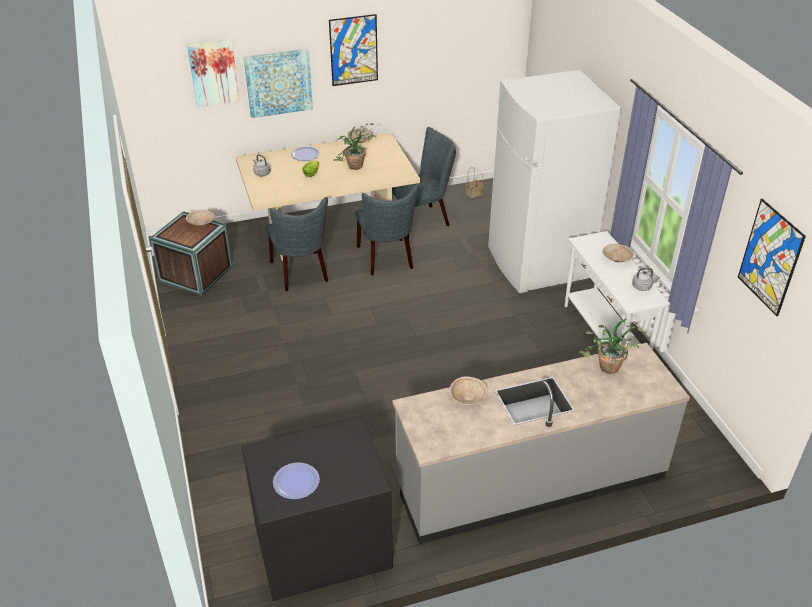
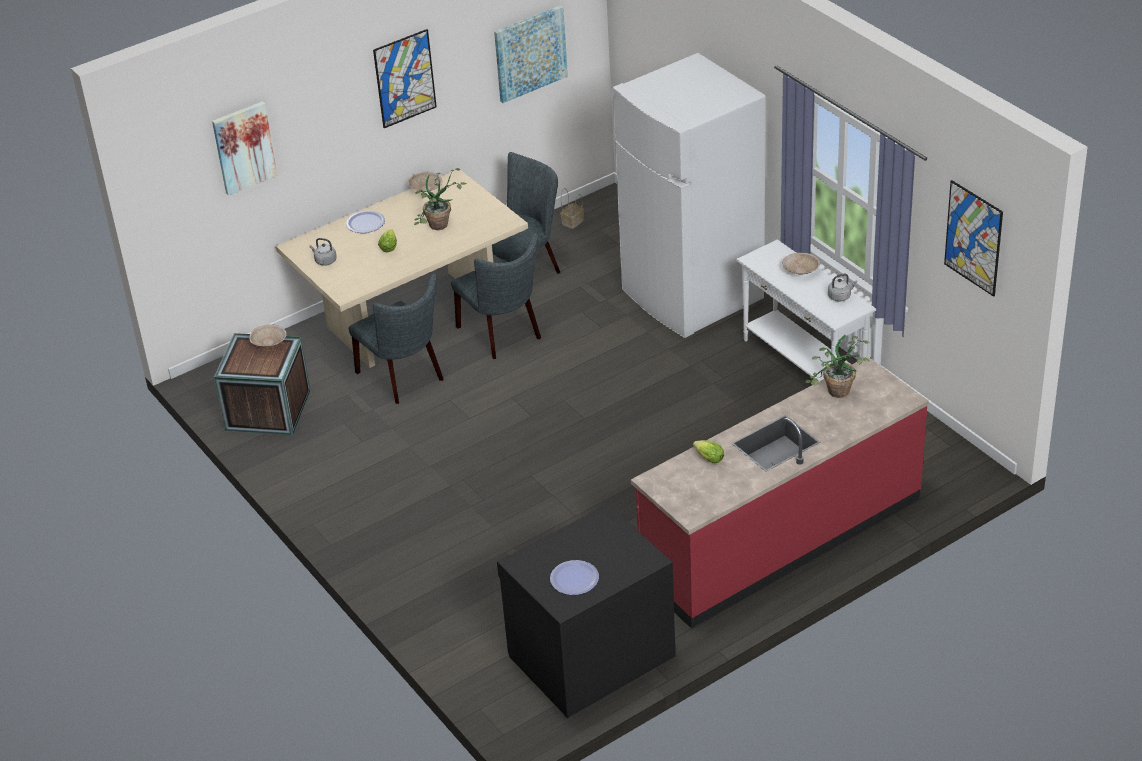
camera: 15 degrees left, 0 degrees up
picture [244,49,313,118] -> picture moved to [494,5,568,103]
grey counter [392,343,690,544] -> red counter [631,356,929,628]
beige bowl [450,376,488,405] -> lettuce [693,440,724,463]

